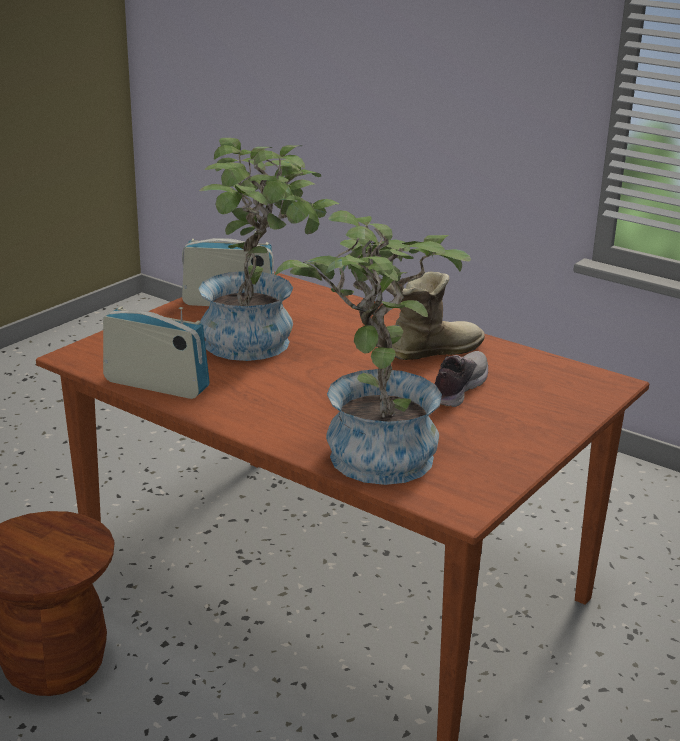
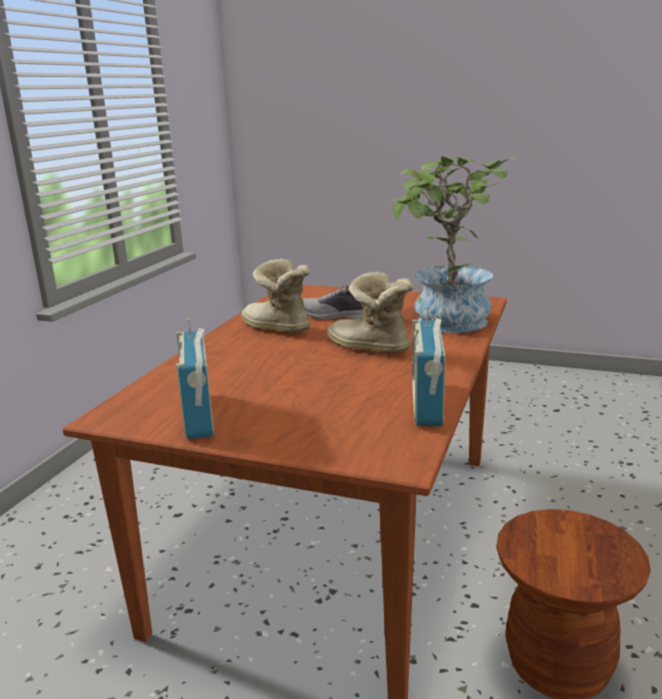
camera: 105 degrees left, 5 degrees down
potted plant [198,138,339,361] -> none
none -> boot [327,272,414,353]

